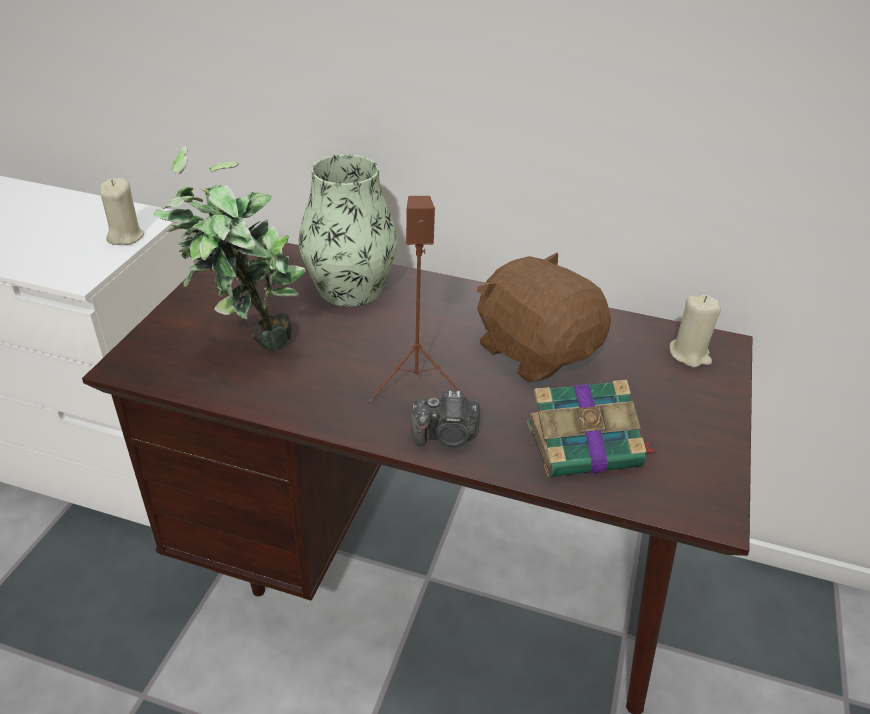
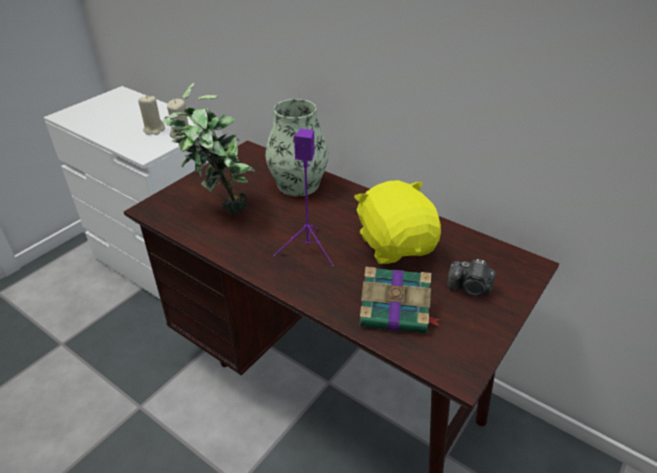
camera: 20 degrees right, 0 degrees up
brown speaker [369,196,459,402] -> purple speaker [273,129,334,266]
camera [411,390,480,447] -> camera moved to [447,259,496,296]
brown plush toy [476,253,611,382] -> yellow plush toy [354,180,441,264]
beige candle [670,294,721,367] -> beige candle moved to [138,95,165,135]

